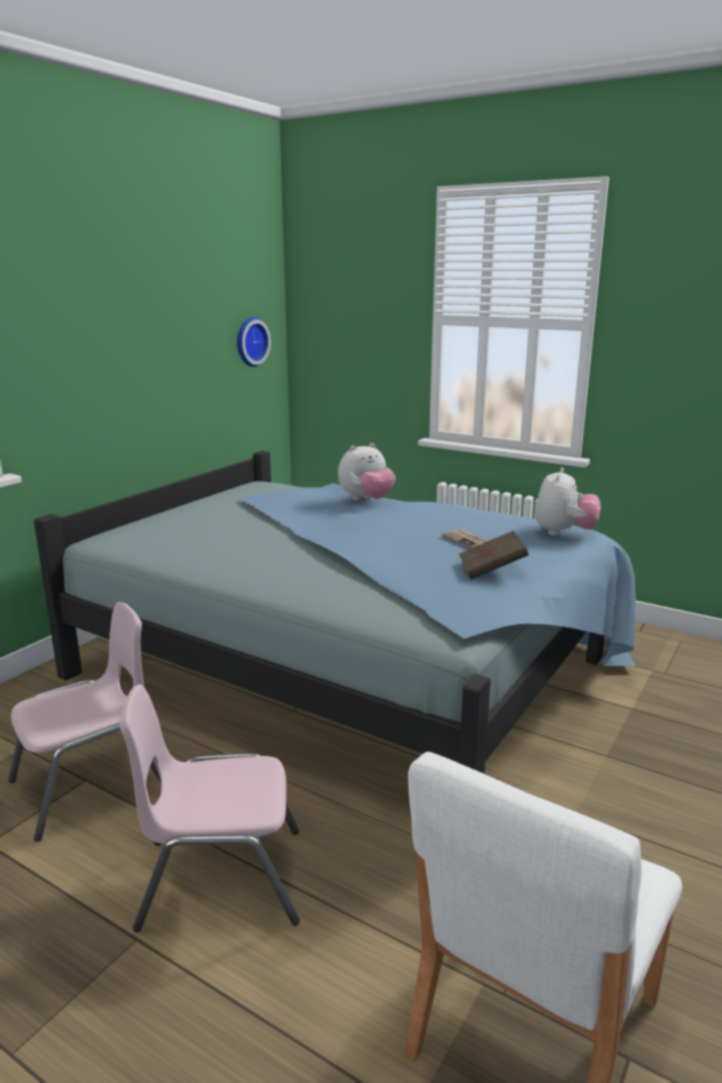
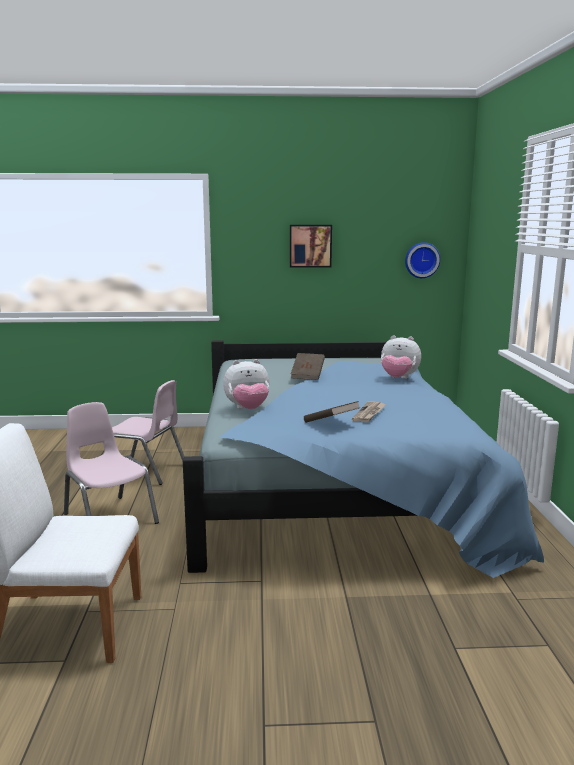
camera: 55 degrees right, 5 degrees down
plush toy [535,468,601,536] -> plush toy moved to [223,359,270,409]
none -> picture [290,225,332,268]
none -> brown book [291,353,325,380]

